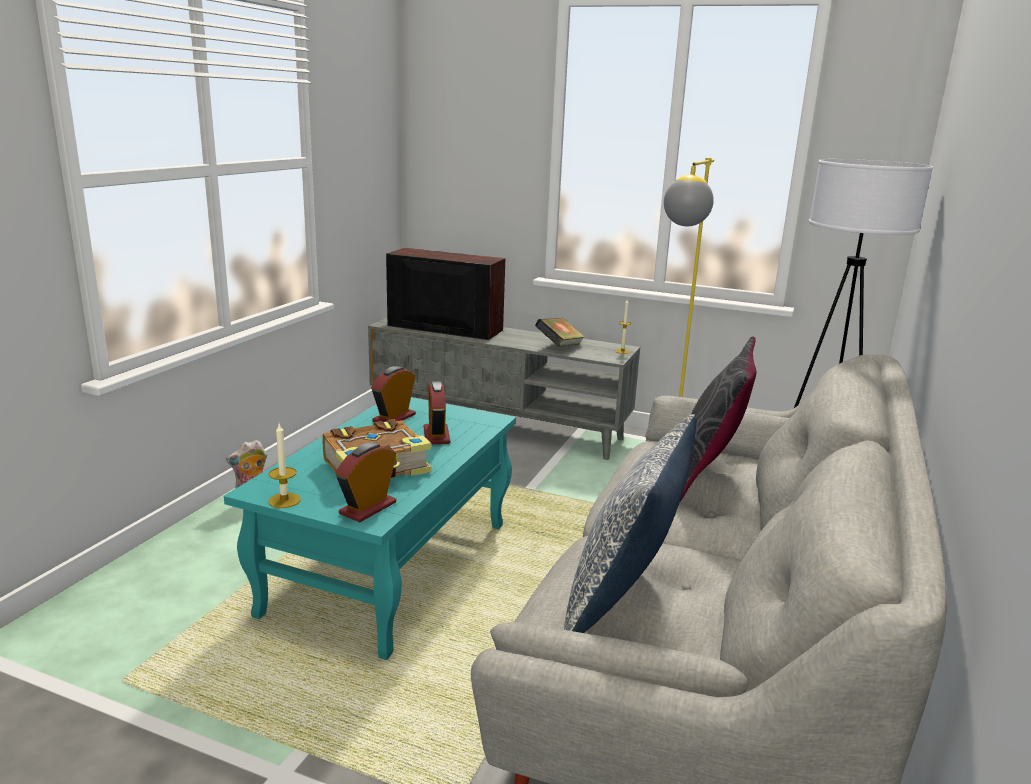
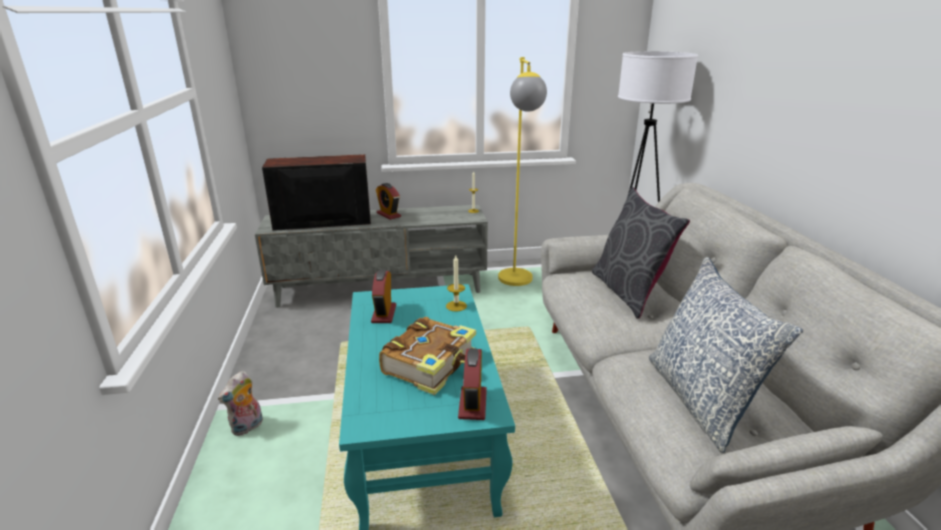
camera: 30 degrees left, 5 degrees up
candle [268,424,301,508] -> candle moved to [446,255,467,312]
alarm clock [424,381,450,444] -> alarm clock moved to [376,183,401,220]
book [535,318,585,346] -> none

